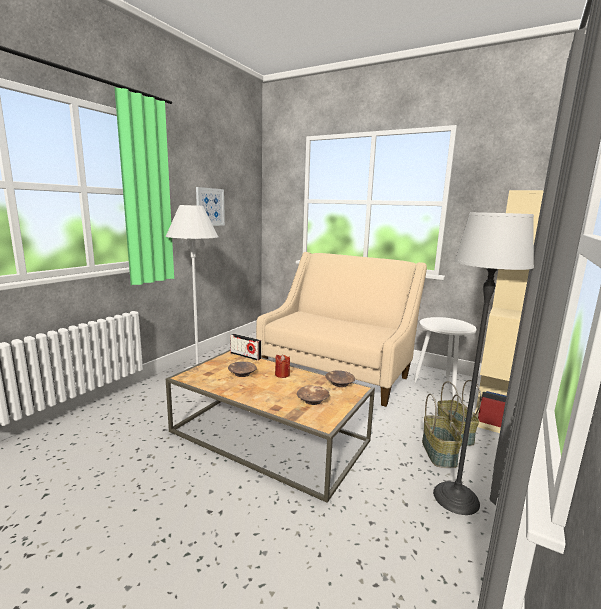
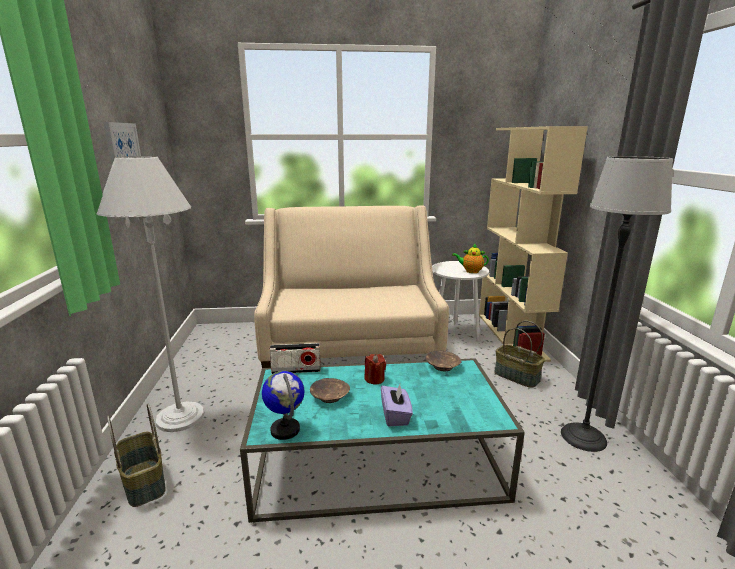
camera: 35 degrees left, 5 degrees up
brown coffee table [166,350,375,503] -> turquoise coffee table [240,358,525,523]
brown bowl [297,386,330,405] -> none
basket [422,394,465,468] -> basket moved to [107,404,166,507]
none -> globe [262,371,304,440]
none -> purple tissue box [381,384,413,426]
none -> teapot [452,243,489,273]

